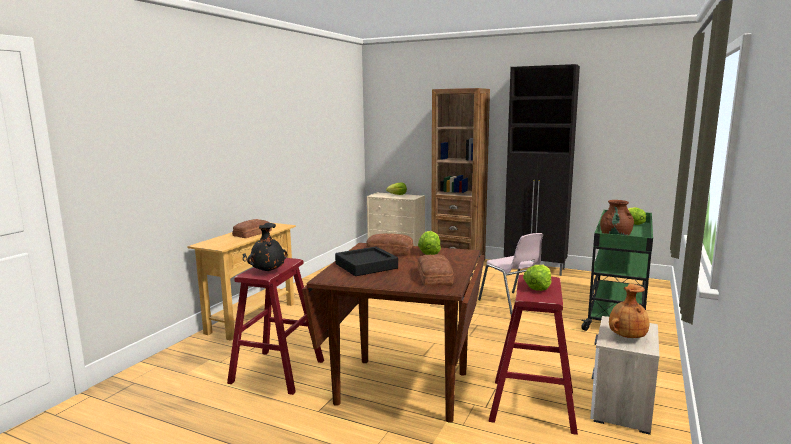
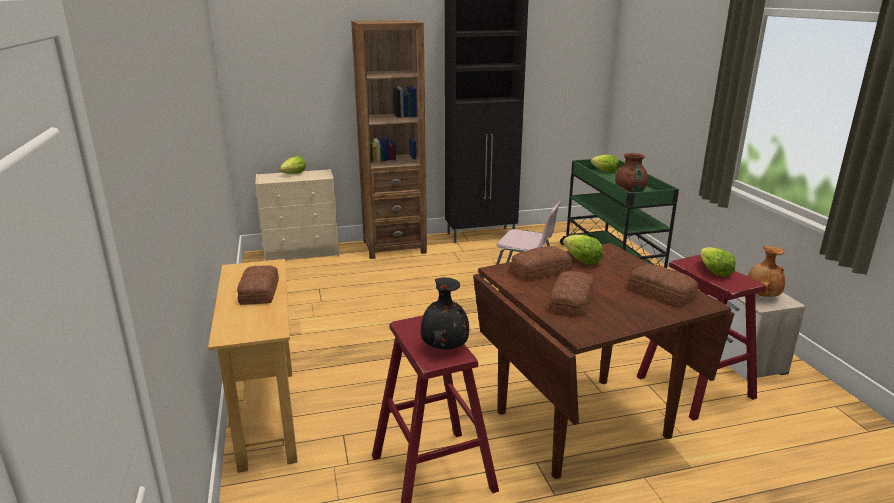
camera: 40 degrees left, 10 degrees up
black tray [335,247,398,276] -> bread [549,271,594,316]

